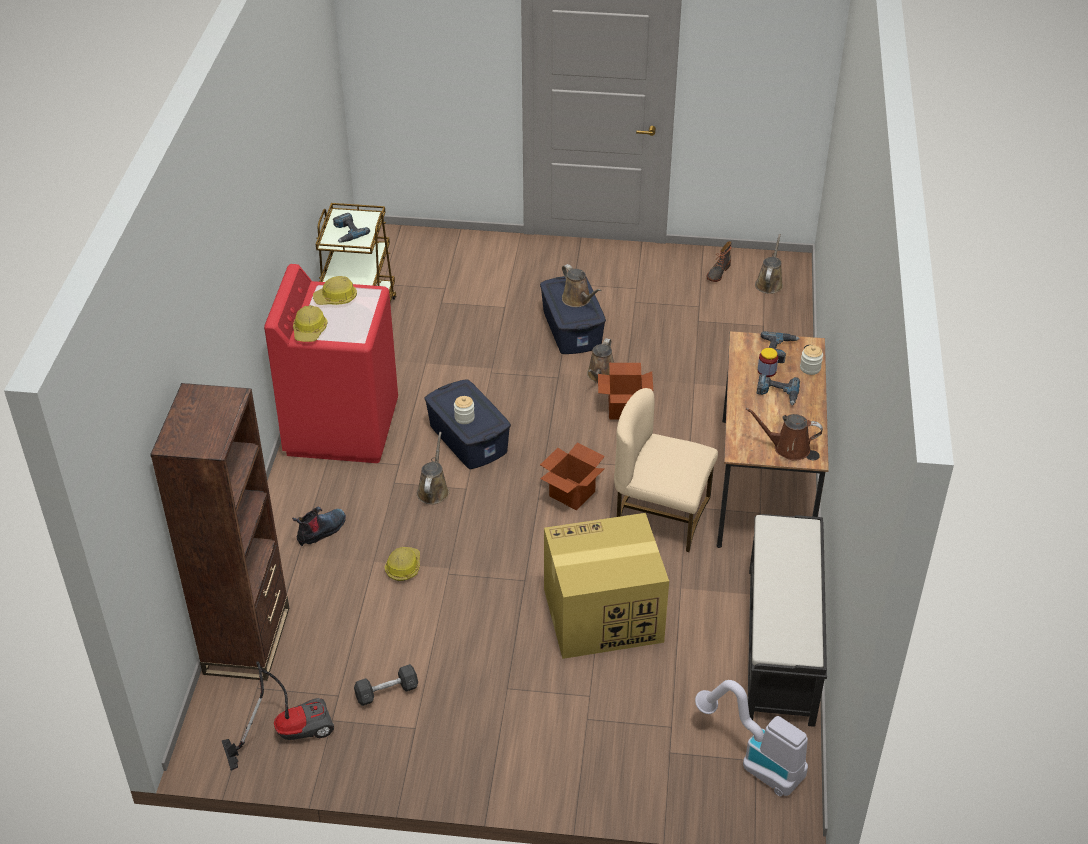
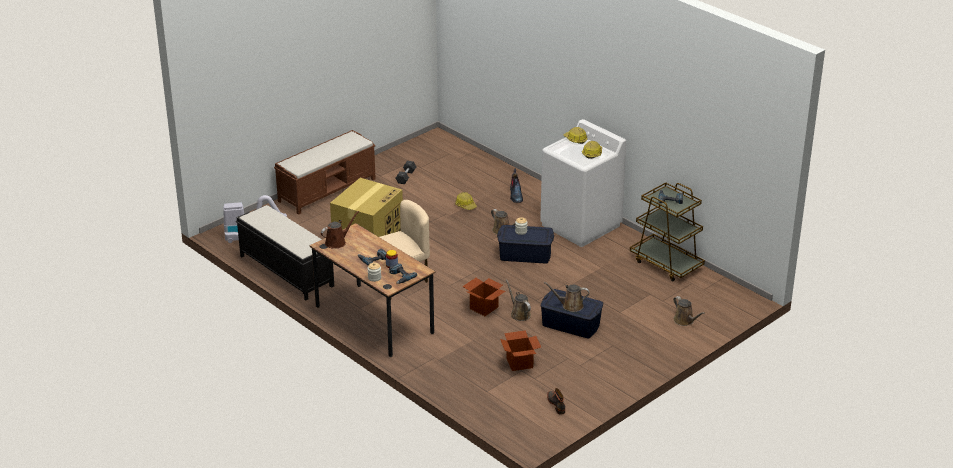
camera: 130 degrees right, 10 degrees down
brown bookcase [150,383,289,681] -> none
vacuum cleaner [222,662,334,770] -> none
red washing machine [264,264,398,463] -> white washing machine [540,119,626,247]
cardboard box [540,443,605,510] -> cardboard box moved to [500,330,541,371]
brown watering can [755,234,783,294] -> brown watering can moved to [673,296,705,326]
none -> brown bench [274,130,376,215]

